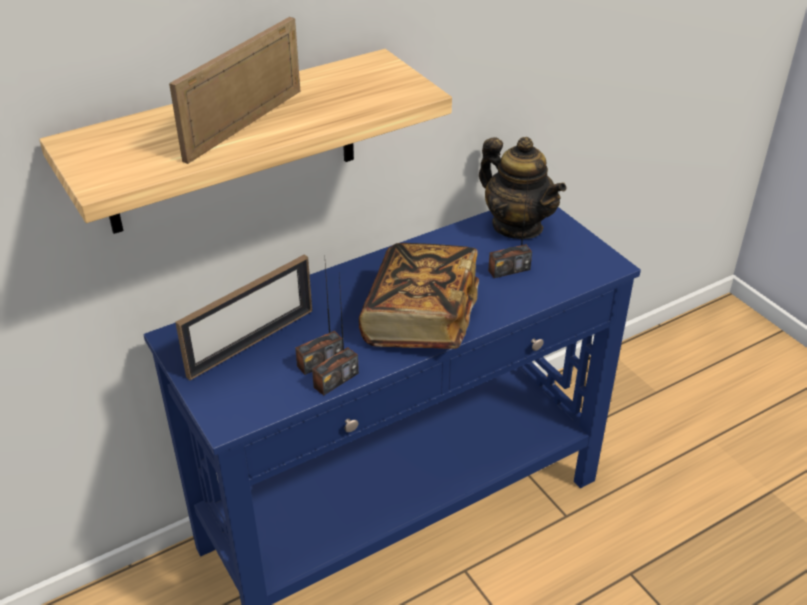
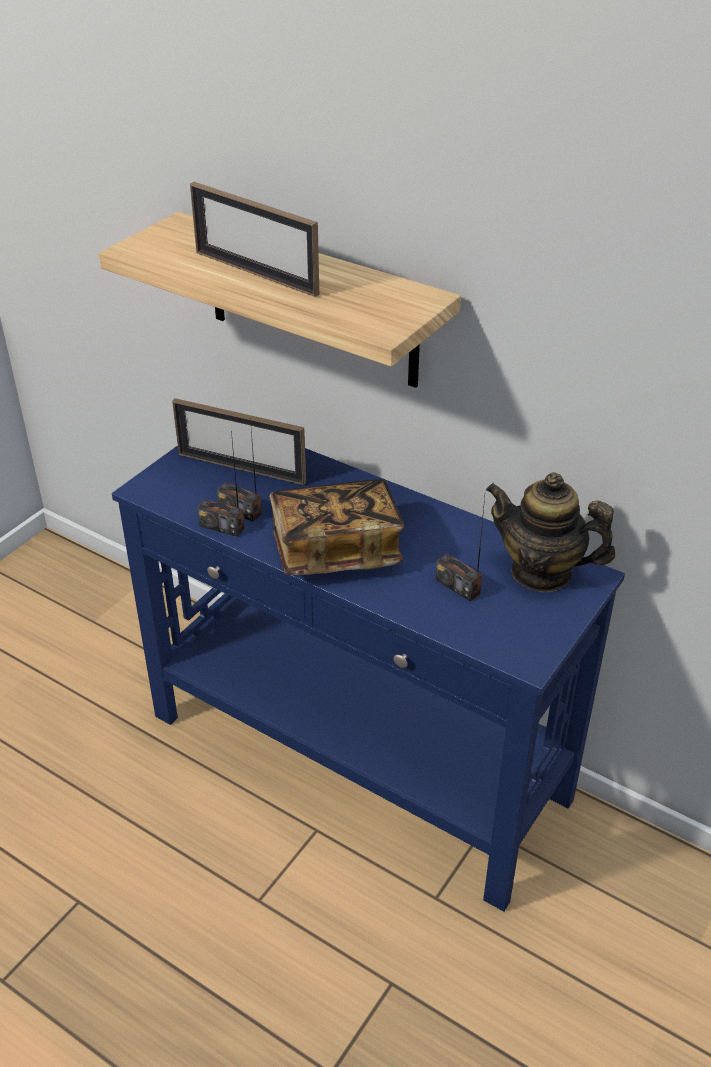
camera: 65 degrees right, 0 degrees up
picture frame [169,17,301,164] -> picture frame turned 150 degrees counterclockwise [190,182,319,297]
teapot [479,137,566,239] -> teapot turned 90 degrees clockwise [486,473,615,592]

